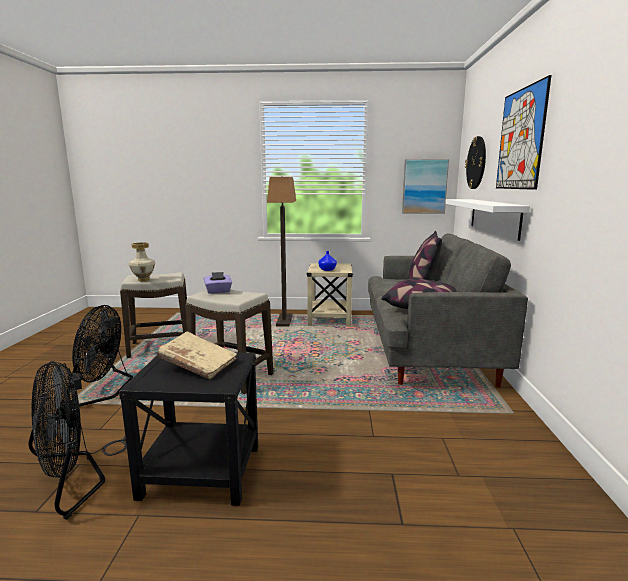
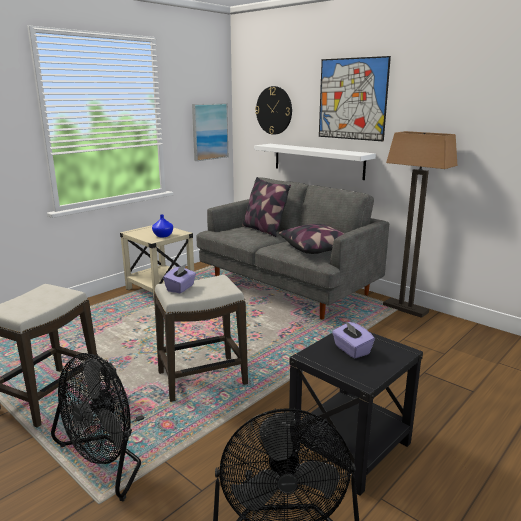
camera: 50 degrees left, 5 degrees up
vase [129,242,155,281] -> none
beige book [157,331,237,380] -> purple tissue box [332,320,375,359]
floor lamp [267,176,296,327] -> floor lamp moved to [383,131,458,318]

